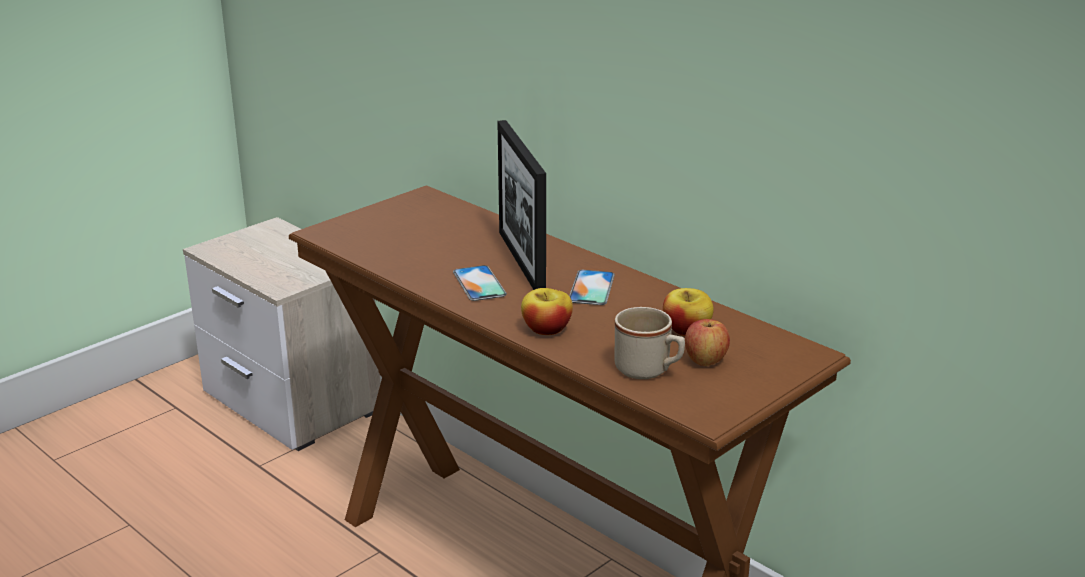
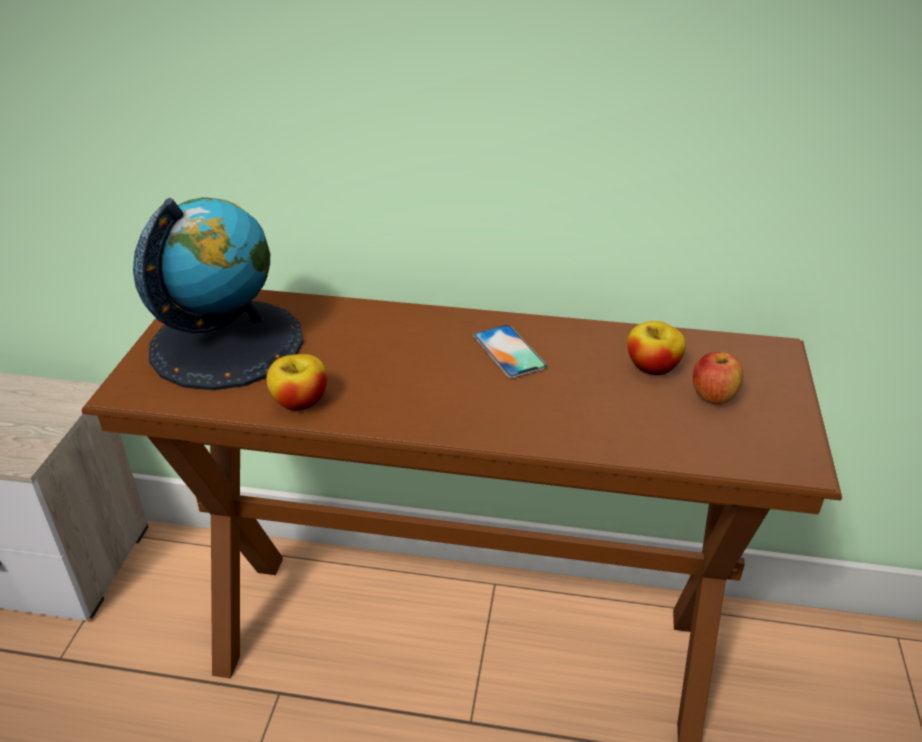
camera: 35 degrees left, 10 degrees up
phone [453,265,507,301] -> none
picture frame [497,120,546,290] -> none
apple [521,288,573,335] -> apple moved to [266,354,327,411]
beige mug [614,307,685,379] -> none
none -> globe [133,197,304,390]

